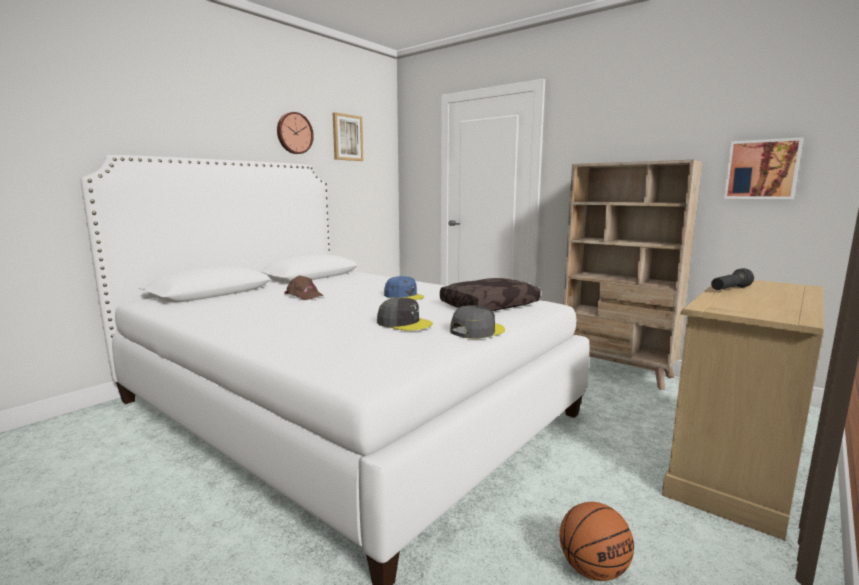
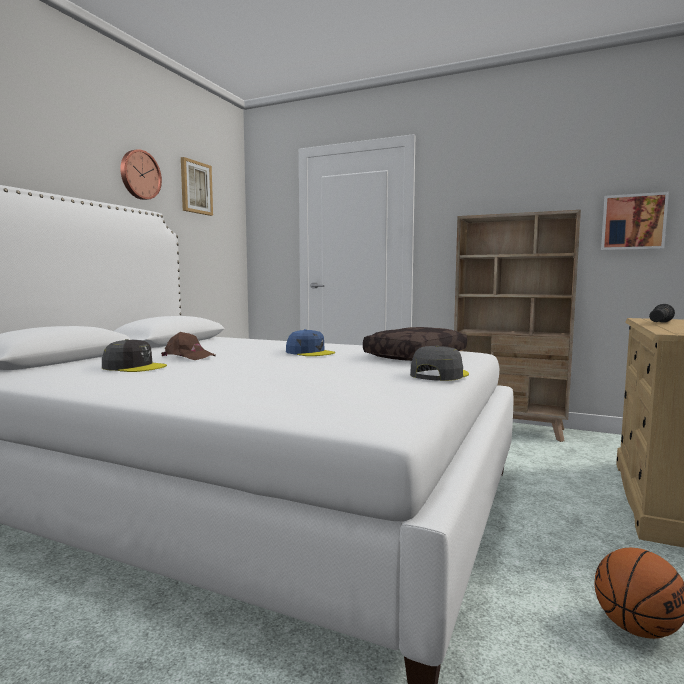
camera: 15 degrees left, 5 degrees down
grey cap [377,297,433,331] -> grey cap moved to [102,339,167,372]

